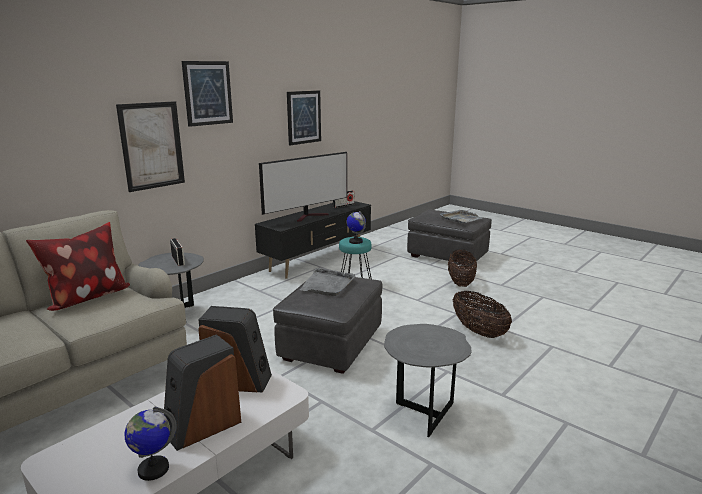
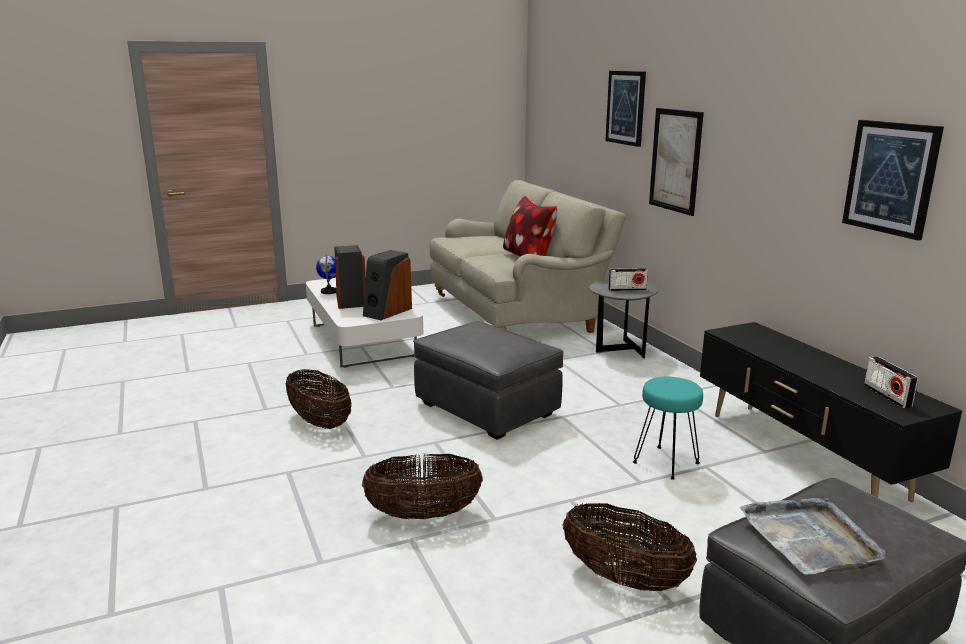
camera: 115 degrees right, 0 degrees up
picture [182,61,233,127] -> picture moved to [606,71,646,147]
television [259,152,347,222] -> none
grey tray [300,268,356,296] -> none
globe [347,211,366,244] -> none
grey side table [384,324,472,437] -> basket [285,369,352,429]

